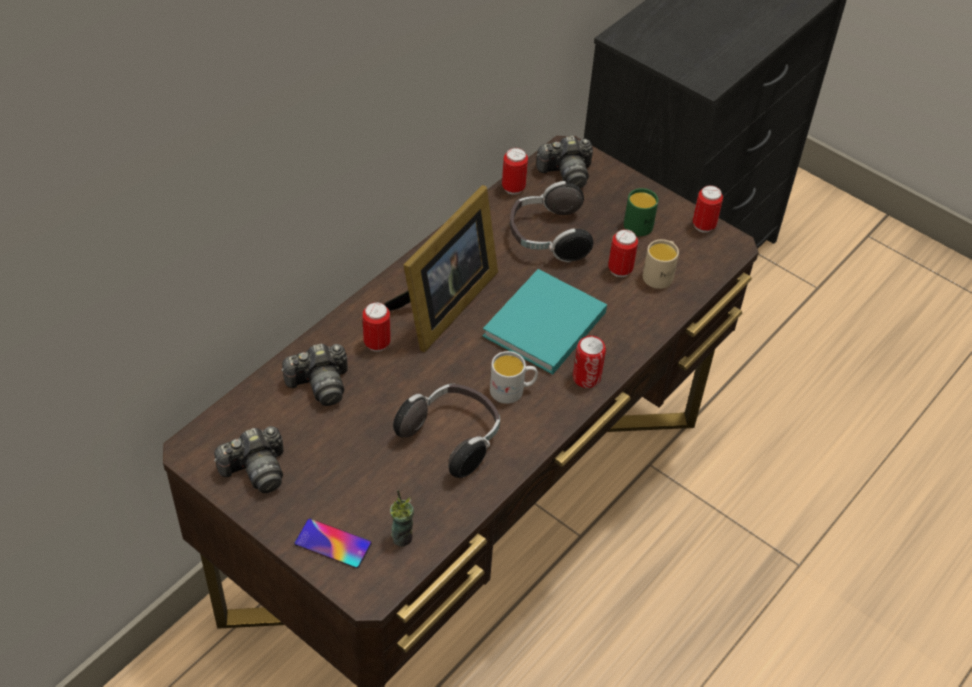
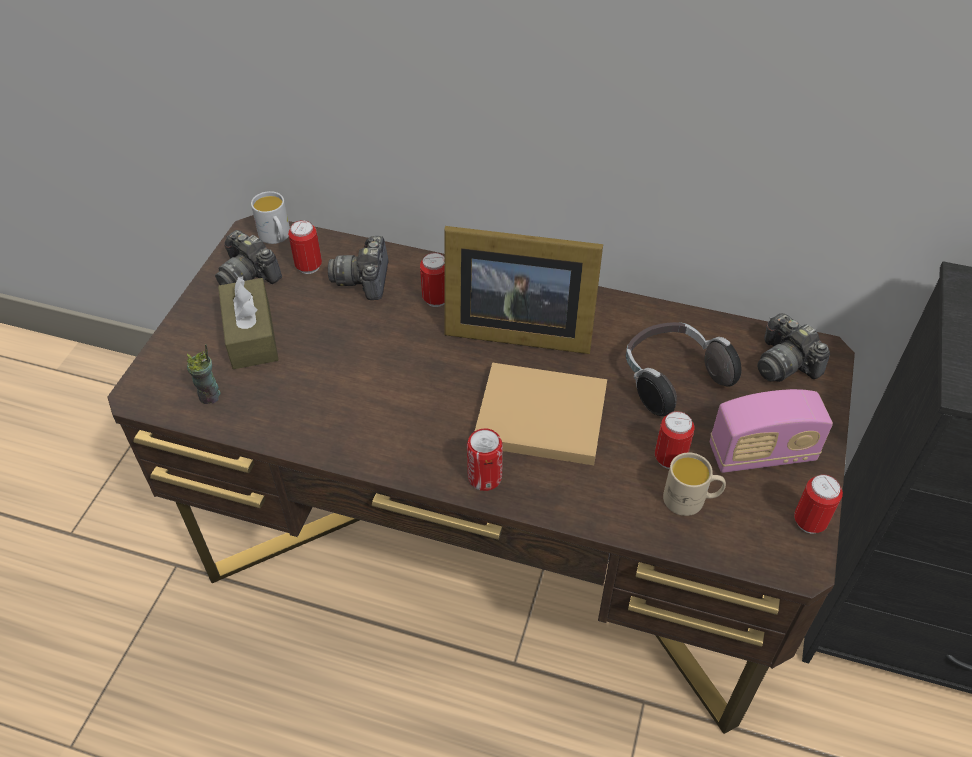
camera: 70 degrees right, 0 degrees up
camera [281,343,348,406] -> camera turned 45 degrees clockwise [328,236,388,300]
phone [294,519,372,568] -> none
headphones [393,384,500,478] -> none
turquoise book [482,269,607,375] -> beige book [474,363,607,465]
white mug [490,351,538,404] -> white mug moved to [251,191,290,244]
can [502,148,528,195] -> can moved to [288,220,322,274]
green mug [624,188,658,236] -> radio [710,389,833,473]
none -> brown tissue box [218,276,278,369]

